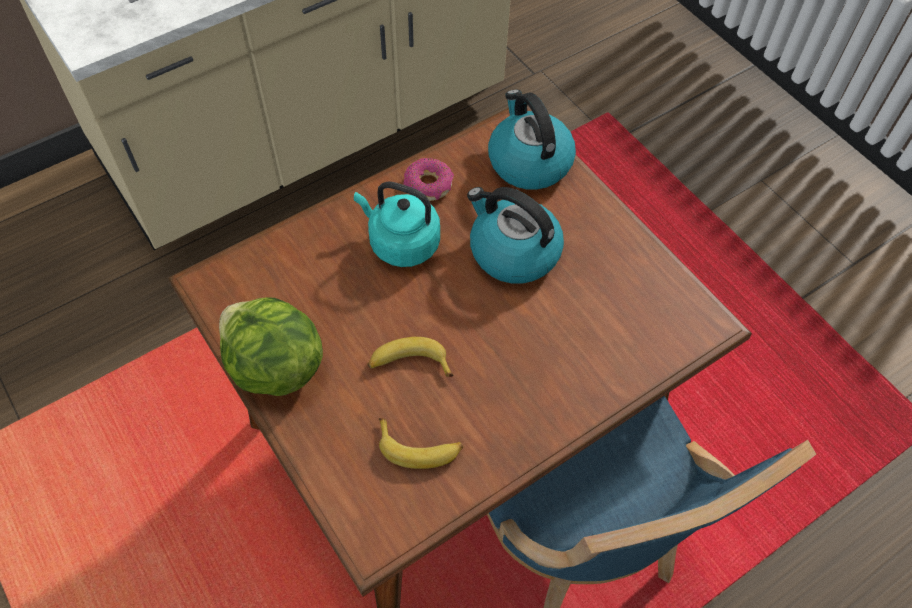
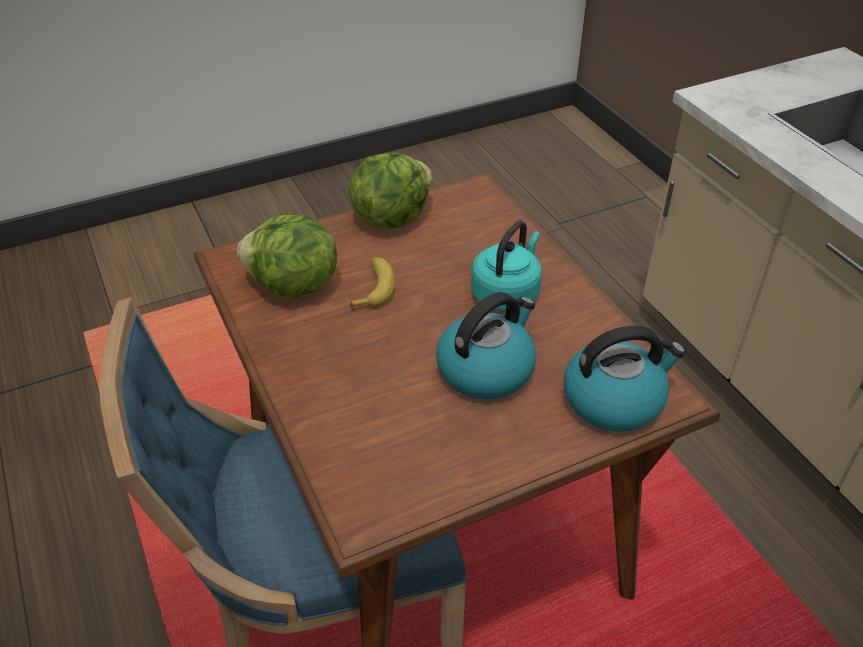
camera: 100 degrees right, 15 degrees down
banana [379,418,463,469] -> lettuce [237,214,337,298]
donut [404,158,454,201] -> none

